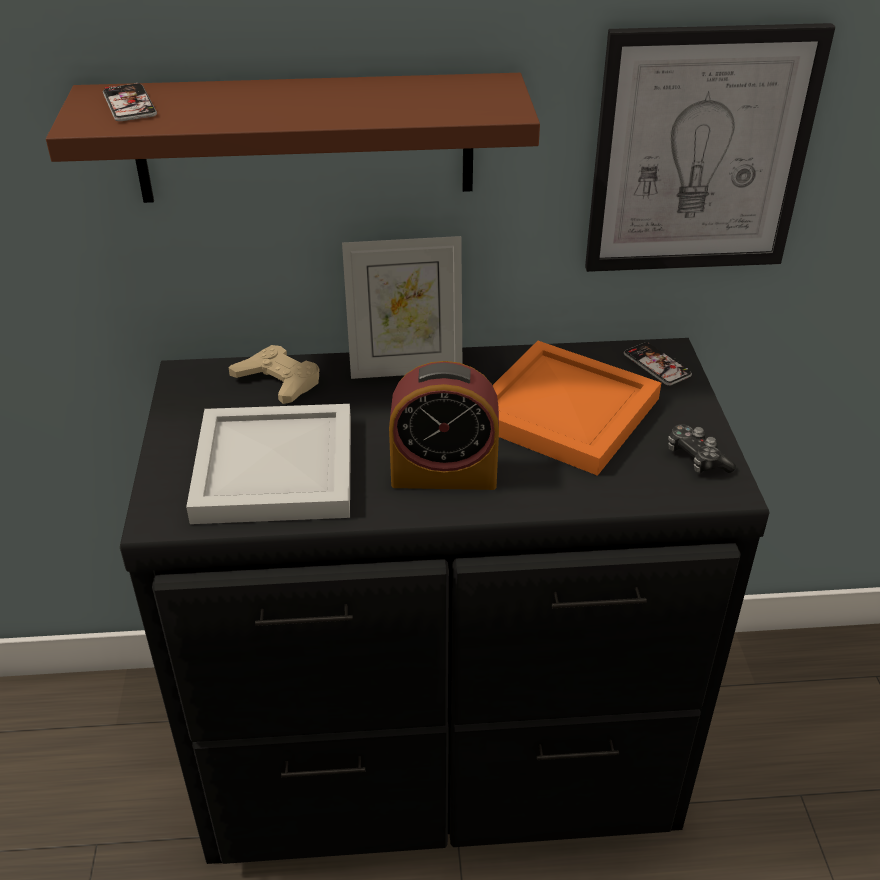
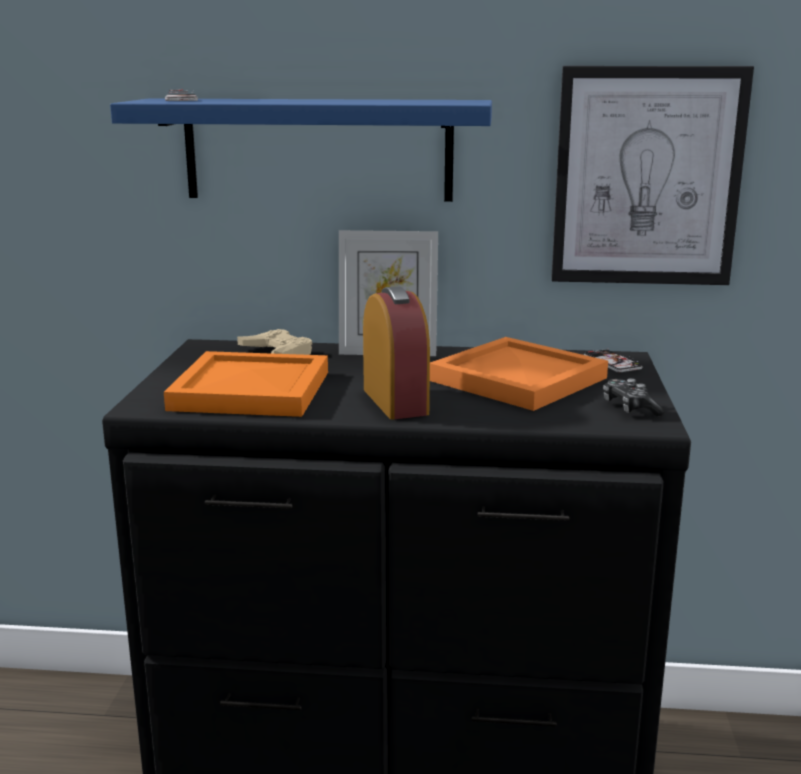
camera: 10 degrees right, 20 degrees down
brown shelf [46,73,540,203] -> blue shelf [110,99,492,202]
white tray [186,404,351,524] -> orange tray [164,351,328,417]
alarm clock [389,361,499,490] -> alarm clock turned 120 degrees counterclockwise [363,286,430,420]

